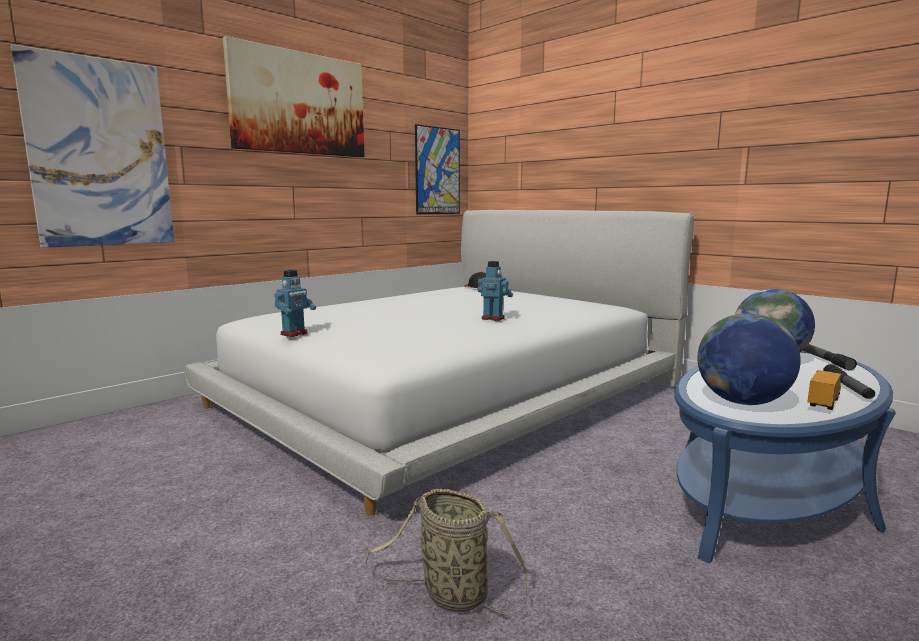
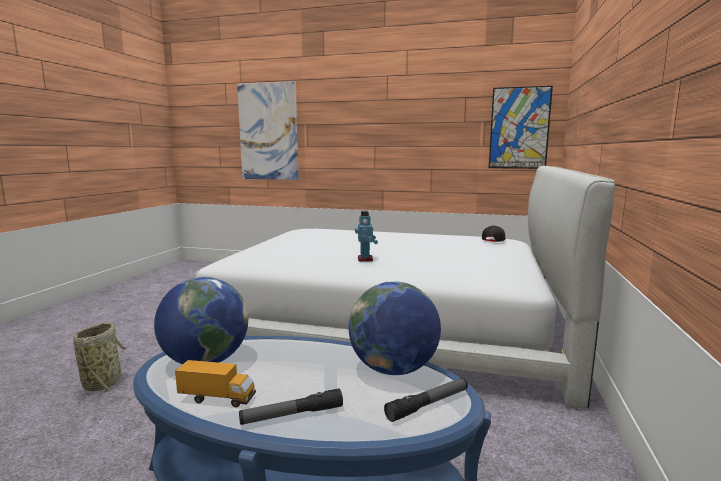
camera: 60 degrees right, 0 degrees up
picture [223,36,365,157] -> none
toy robot [274,270,316,337] -> none

